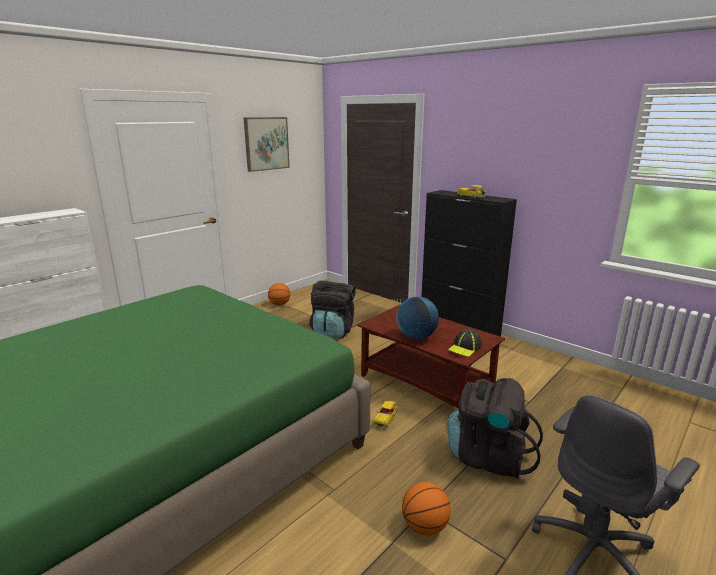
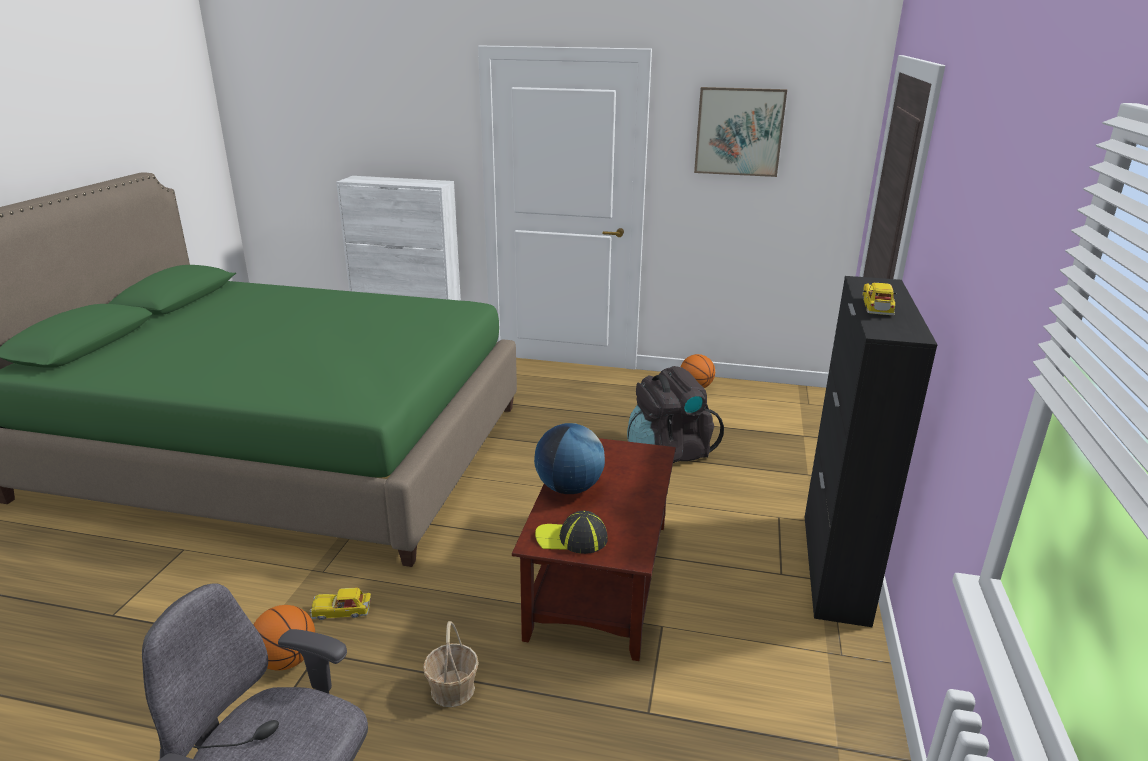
camera: 60 degrees right, 5 degrees up
toy car [373,401,398,430] -> toy car moved to [310,588,371,620]
black backpack [447,378,543,479] -> basket [423,621,479,707]

